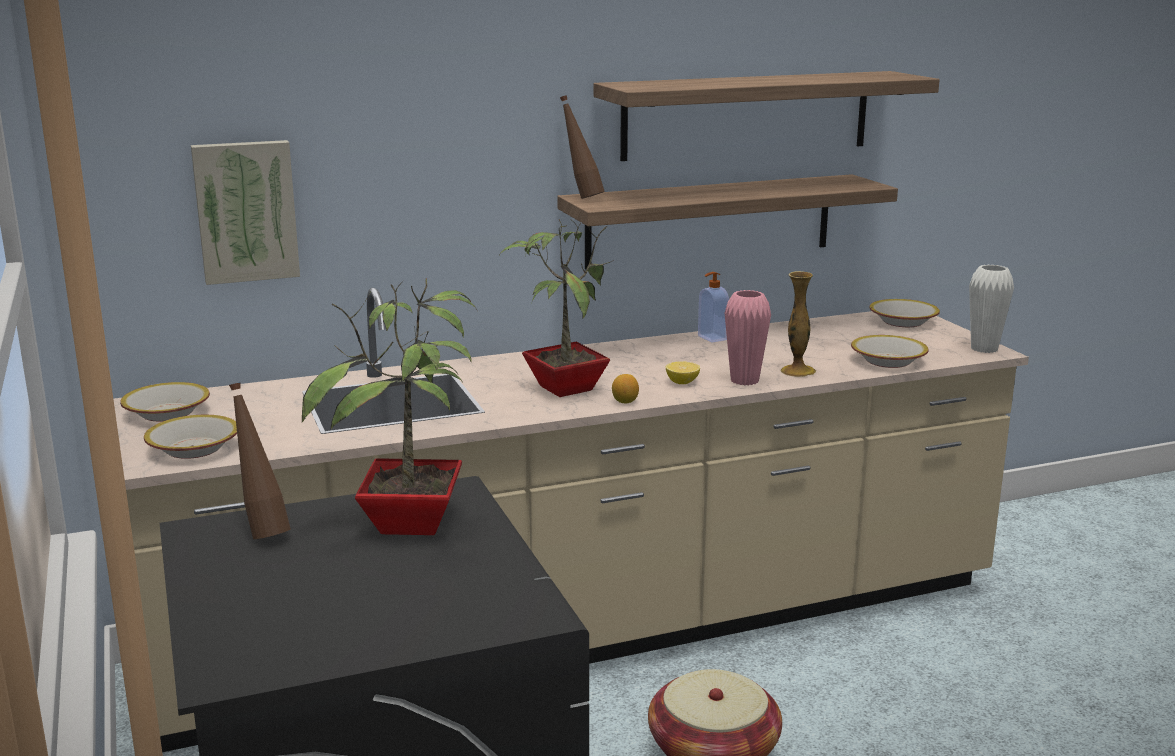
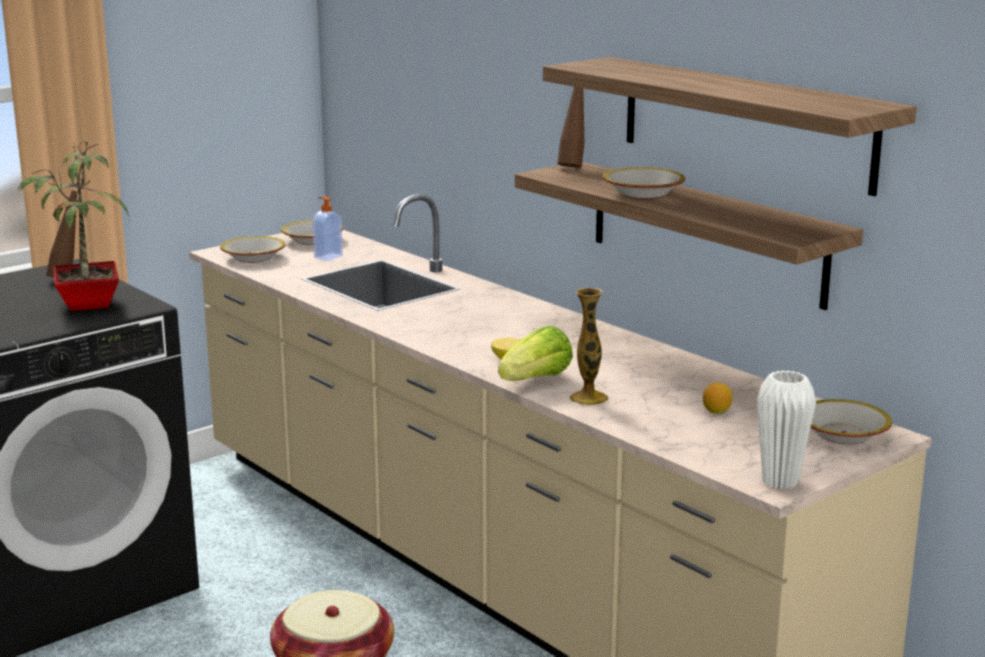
camera: 70 degrees right, 0 degrees up
picture [191,140,300,285] -> none
potted plant [500,219,614,397] -> none
lemon [612,374,639,404] -> lemon moved to [703,382,732,414]
soap dispenser [698,272,729,343] -> soap dispenser moved to [313,196,343,261]
pink vase [725,290,771,386] -> lettuce [498,326,573,381]
bowl [851,335,928,368] -> bowl moved to [603,167,685,199]

